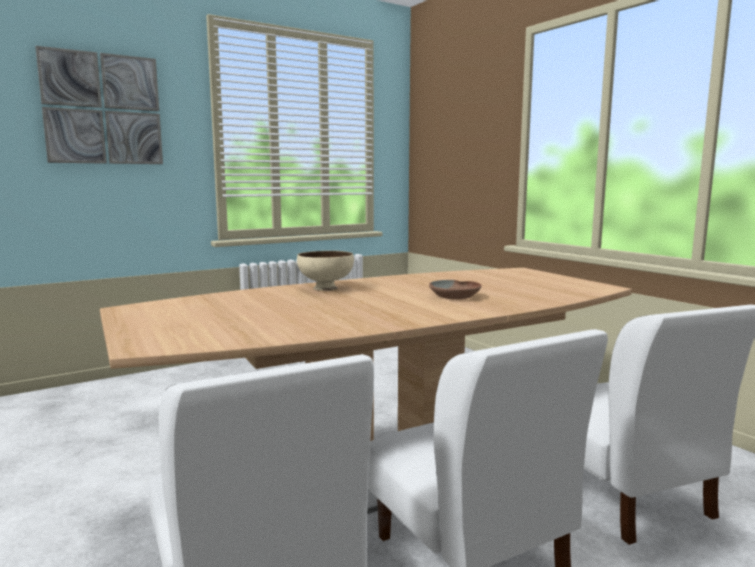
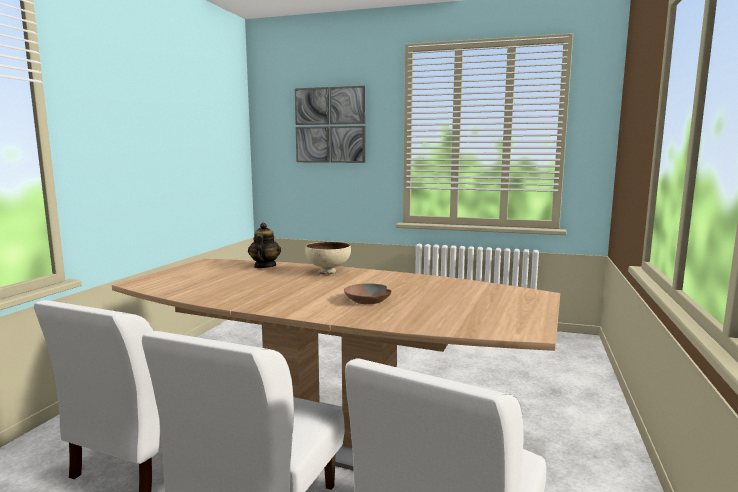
camera: 50 degrees right, 0 degrees up
none -> teapot [248,223,281,268]

